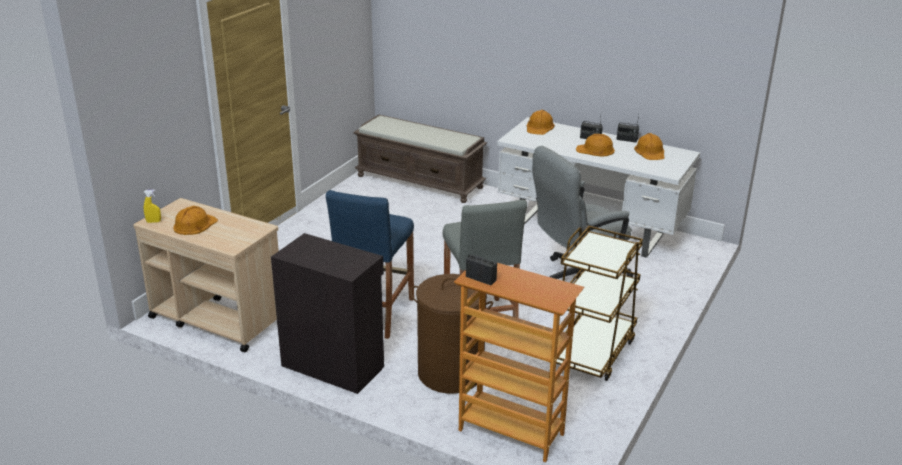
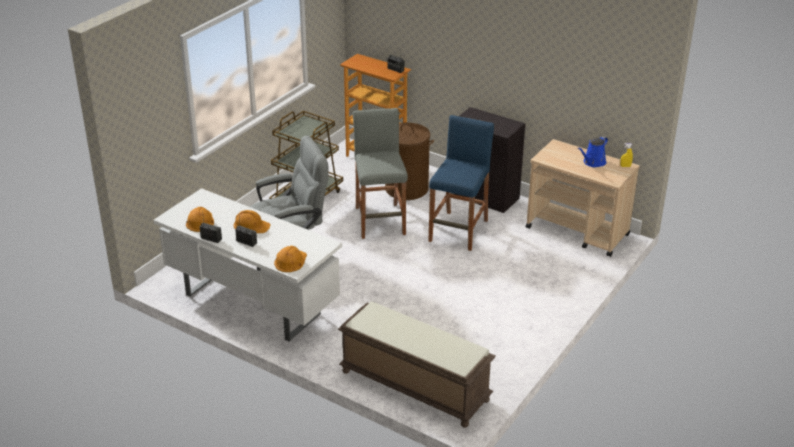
camera: 175 degrees left, 5 degrees up
orange hard hat [173,206,218,235] -> blue watering can [578,136,608,167]

